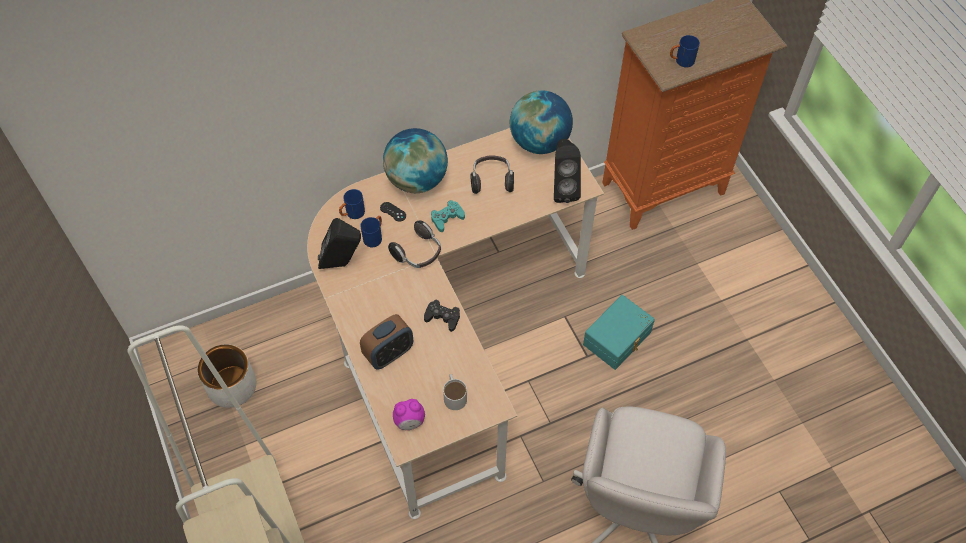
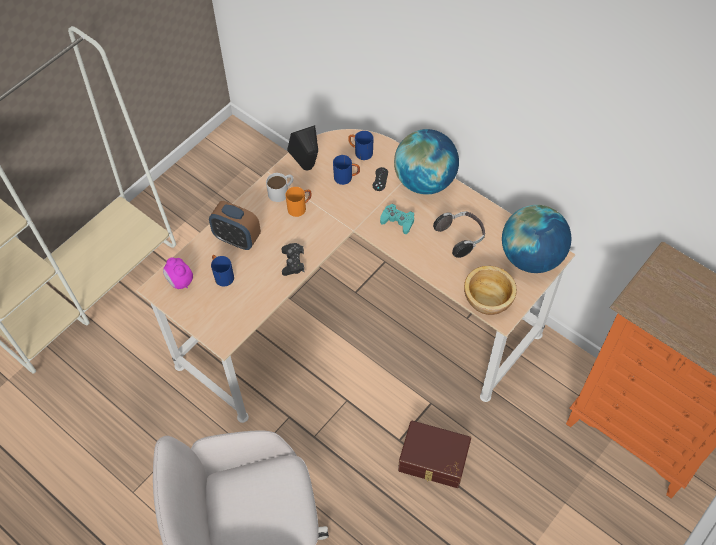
camera: 65 degrees right, 0 degrees up
white planter [198,344,256,408] -> none
headphones [388,220,441,268] -> none
white mug [443,374,467,410] -> white mug moved to [266,173,293,202]
black speaker [554,139,581,203] -> bowl [464,266,517,315]
turquoise storage box [583,295,655,370] -> brown storage box [398,421,471,488]
blue mug [670,35,700,68] -> blue mug moved to [211,255,234,287]
none -> orange mug [285,187,312,217]

